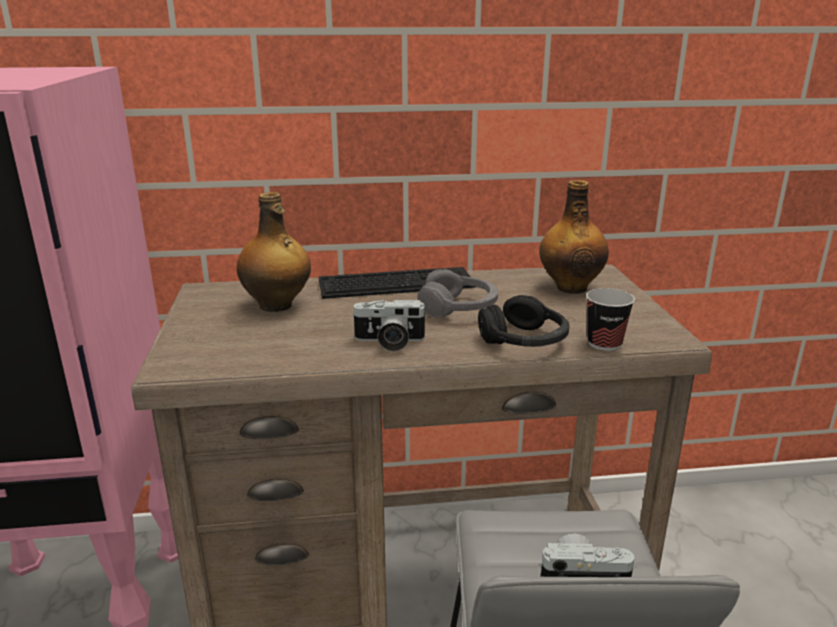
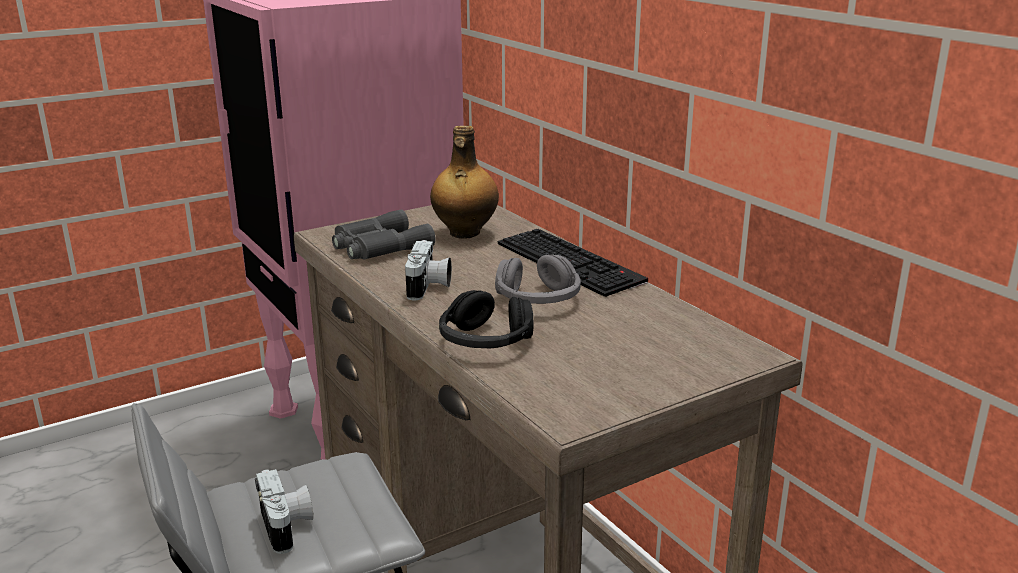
camera: 65 degrees right, 0 degrees up
camera [351,300,428,351] -> camera turned 150 degrees counterclockwise [405,240,452,301]
bottle [539,180,609,294] -> none
cup [586,288,635,351] -> none
none -> grey binoculars [332,209,435,259]

